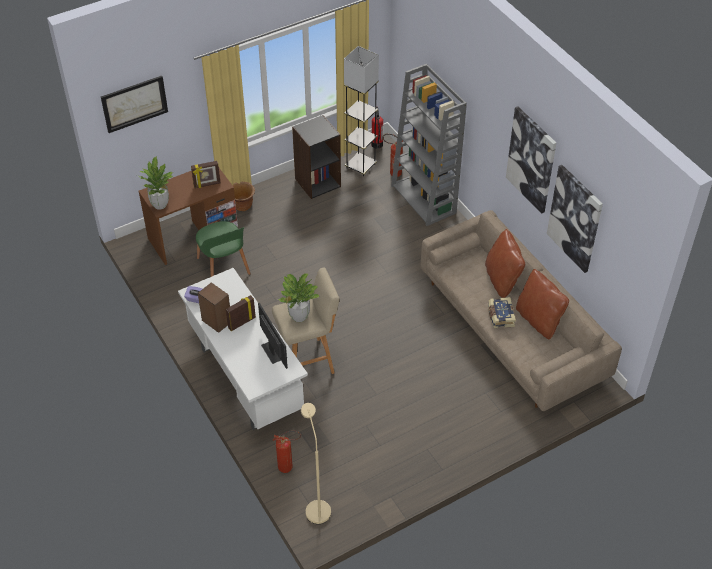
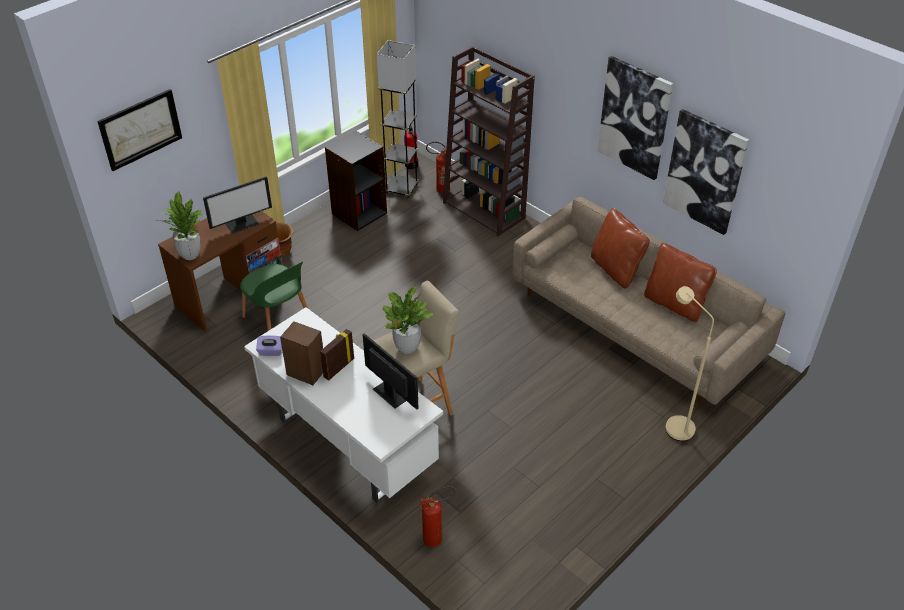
camera: 15 degrees left, 5 degrees down
picture frame [191,161,220,188] -> monitor [203,176,272,234]
beige floor lamp [301,403,331,524] -> beige floor lamp moved to [665,286,714,441]
grey bookcase [391,64,467,226] -> brown bookcase [443,46,535,236]
book [488,297,516,328] -> none

